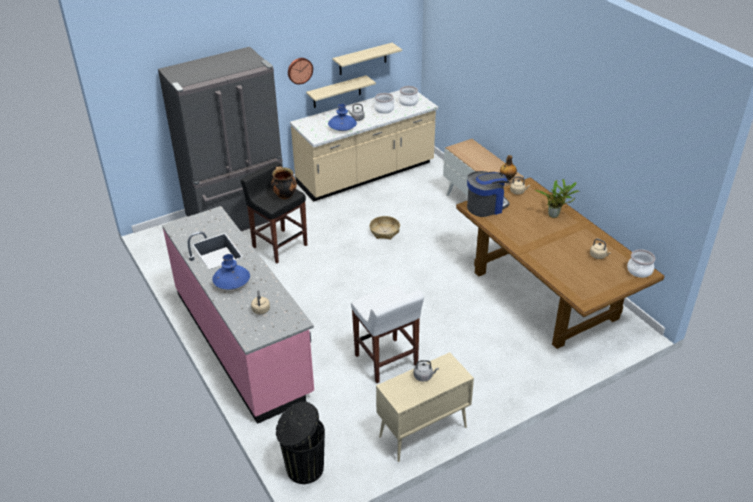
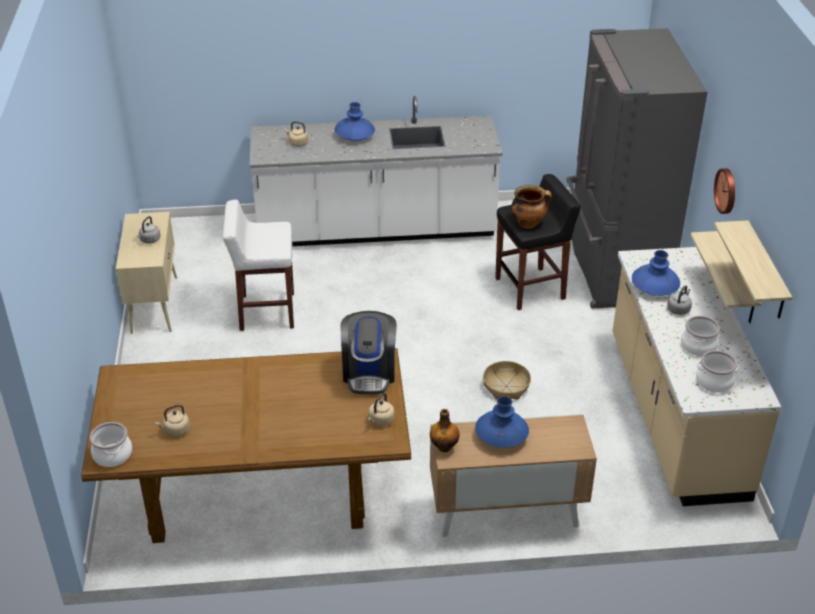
camera: 115 degrees right, 0 degrees up
pink counter [162,206,314,424] -> white counter [250,96,502,246]
black trash can [276,401,325,484] -> none
potted plant [534,179,580,218] -> none
none -> blue vase [475,396,529,448]

